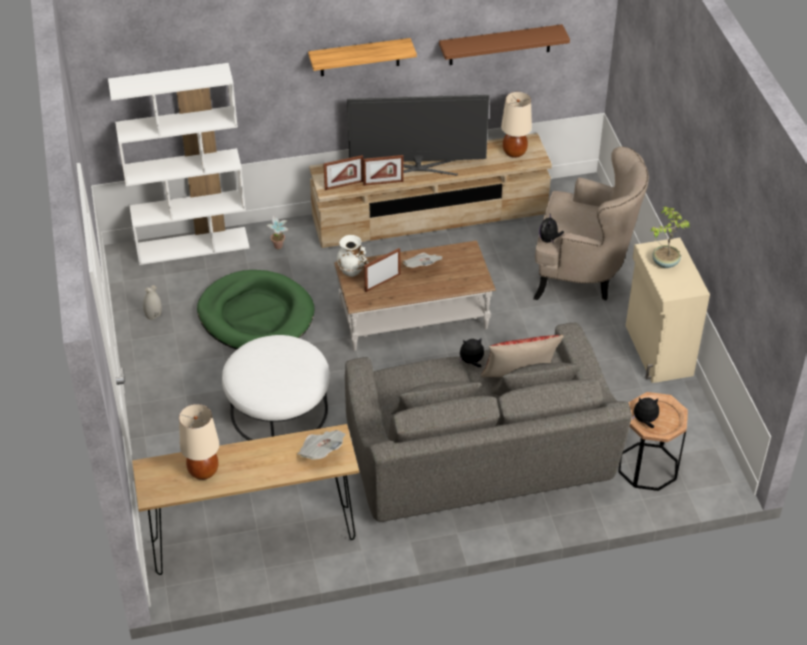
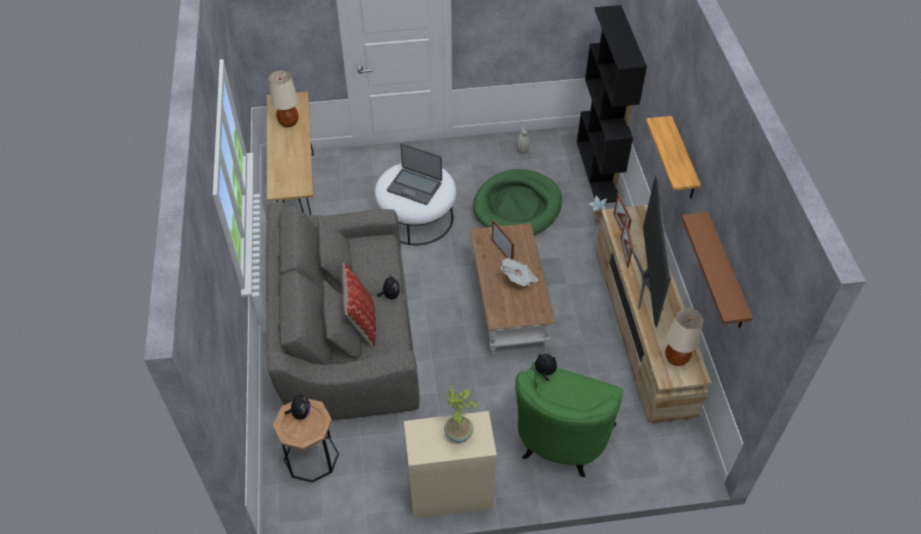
camera: 95 degrees right, 5 degrees up
white bookcase [108,63,250,265] -> black bookcase [577,5,647,203]
newspaper [297,430,346,460] -> none
white vase [337,235,369,277] -> none
beige armchair [533,146,649,301] -> green armchair [515,362,623,477]
none -> laptop [387,143,442,205]

